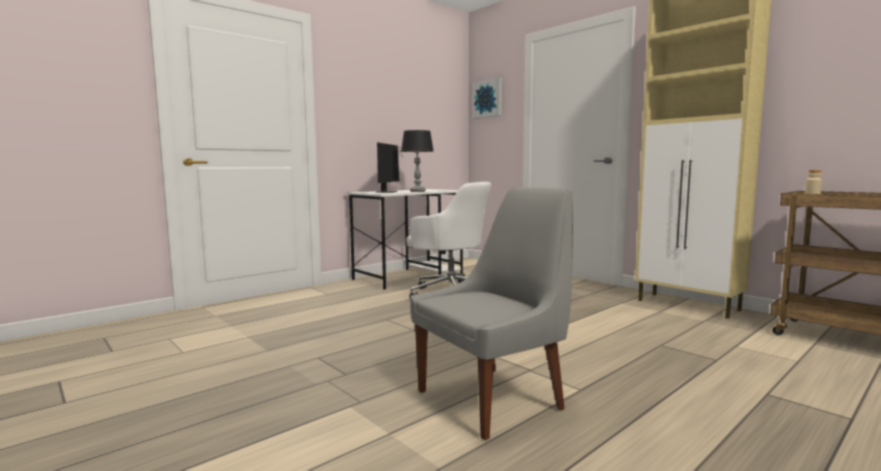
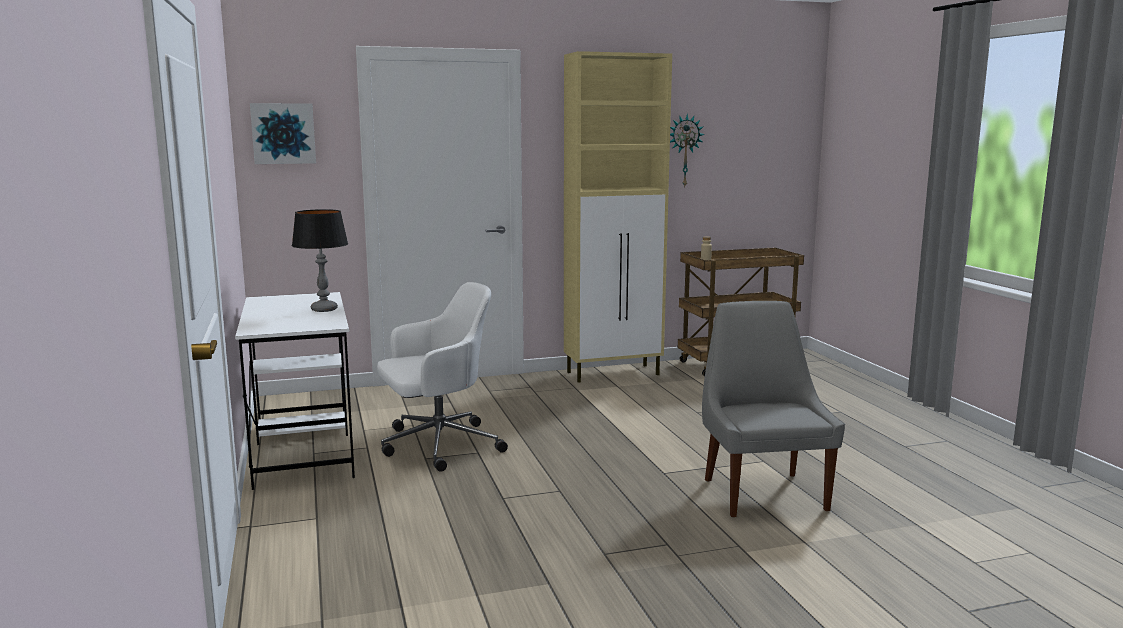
camera: 65 degrees left, 5 degrees up
monitor [375,142,404,193] -> none
none -> wall clock [670,114,705,188]

